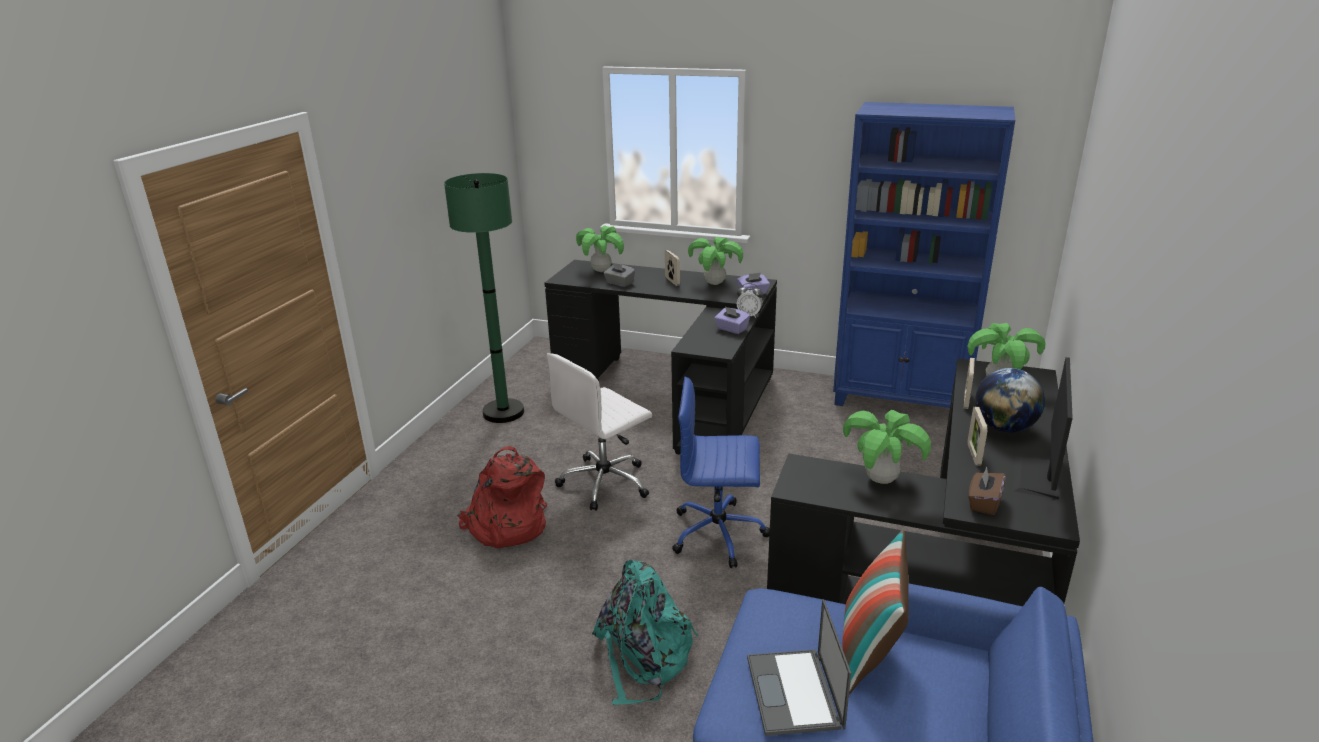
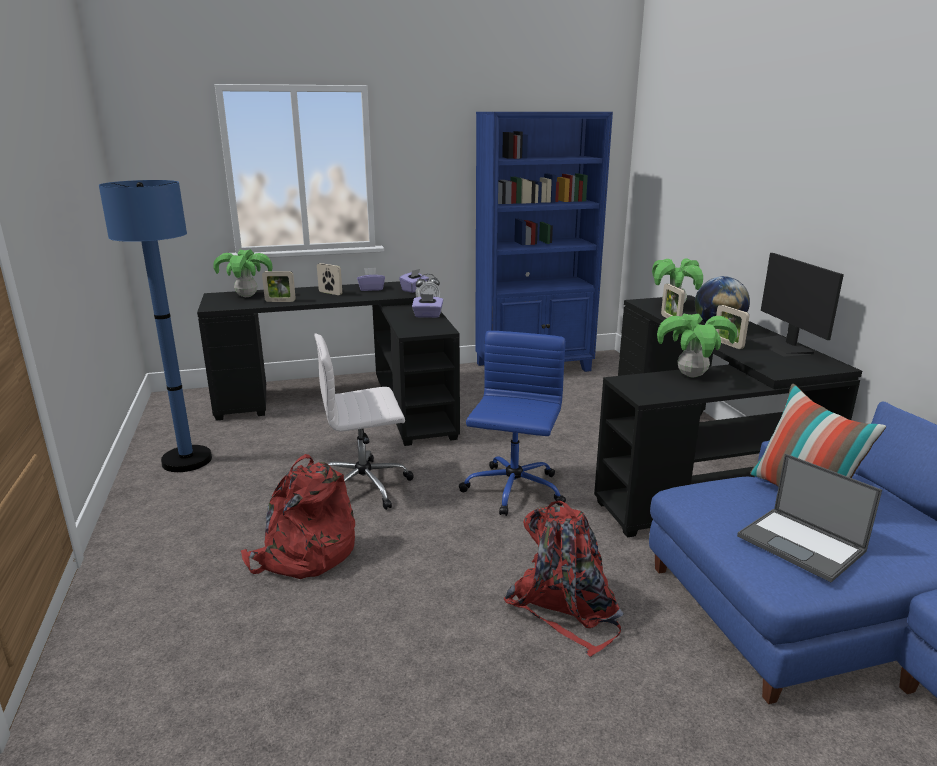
camera: 35 degrees left, 5 degrees down
green floor lamp [444,173,524,423] -> blue floor lamp [99,180,212,472]
white office chair [547,353,652,511] -> white office chair turned 60 degrees clockwise [314,333,414,510]
turquoise backpack [592,560,699,705] -> red backpack [504,501,624,657]
grey tissue box [604,262,635,287] -> picture frame [262,271,296,302]
blue office chair [672,377,770,568] -> blue office chair turned 135 degrees clockwise [459,331,566,516]
potted plant [688,237,743,285] -> purple tissue box [357,268,385,291]
brown tissue box [968,466,1006,515] -> none

